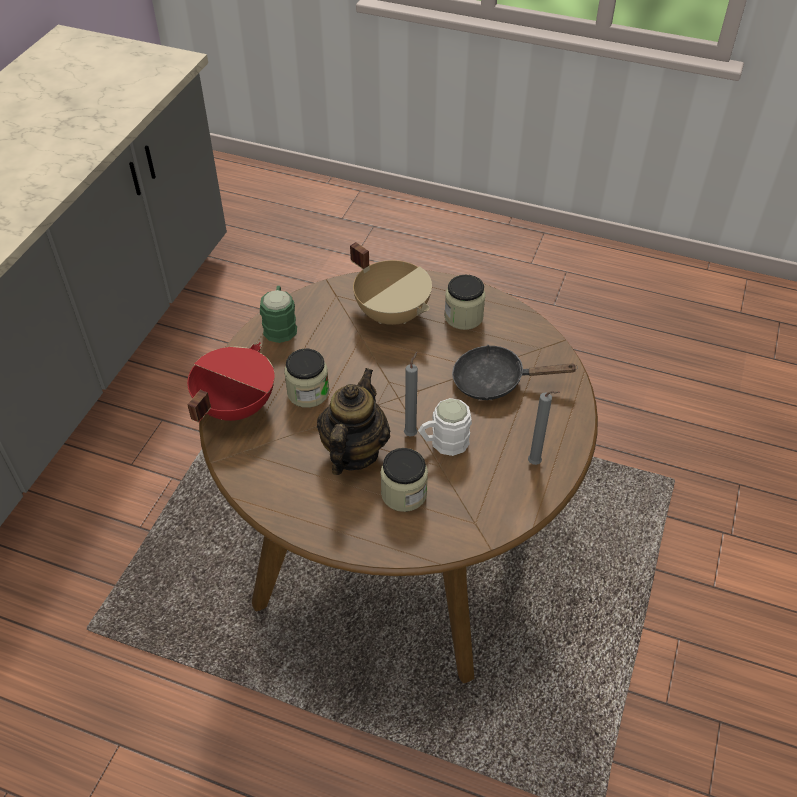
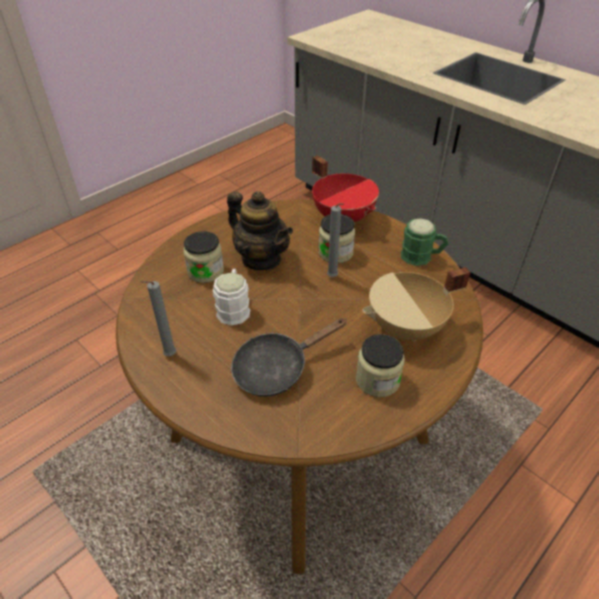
camera: 115 degrees right, 5 degrees down
grey candle [404,352,418,437] -> grey candle moved to [327,203,344,277]
black frying pan [452,345,578,400] -> black frying pan turned 150 degrees counterclockwise [231,318,347,397]

